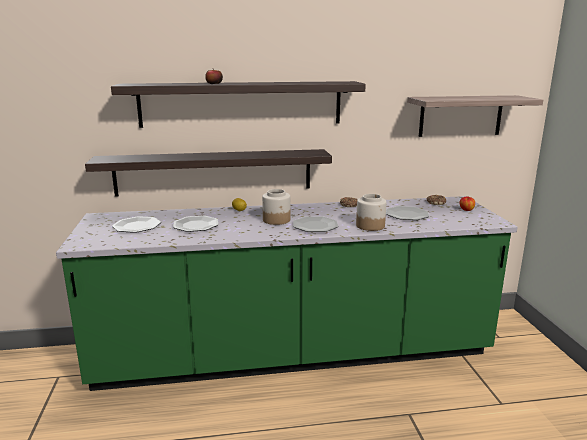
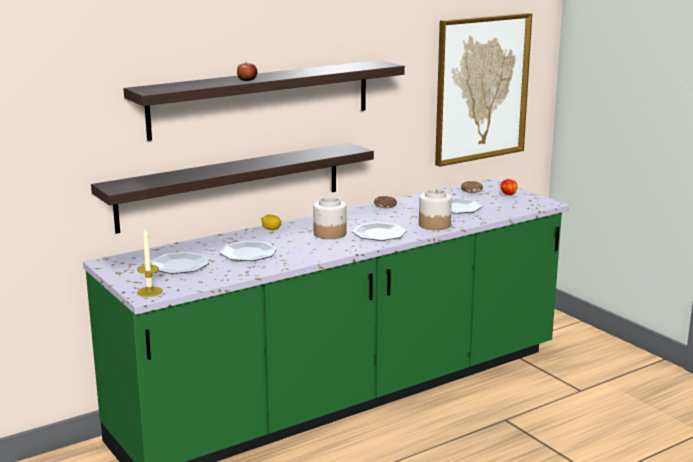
camera: 25 degrees left, 0 degrees up
shelf [407,95,543,137] -> picture [435,13,532,167]
none -> candle [137,229,163,297]

